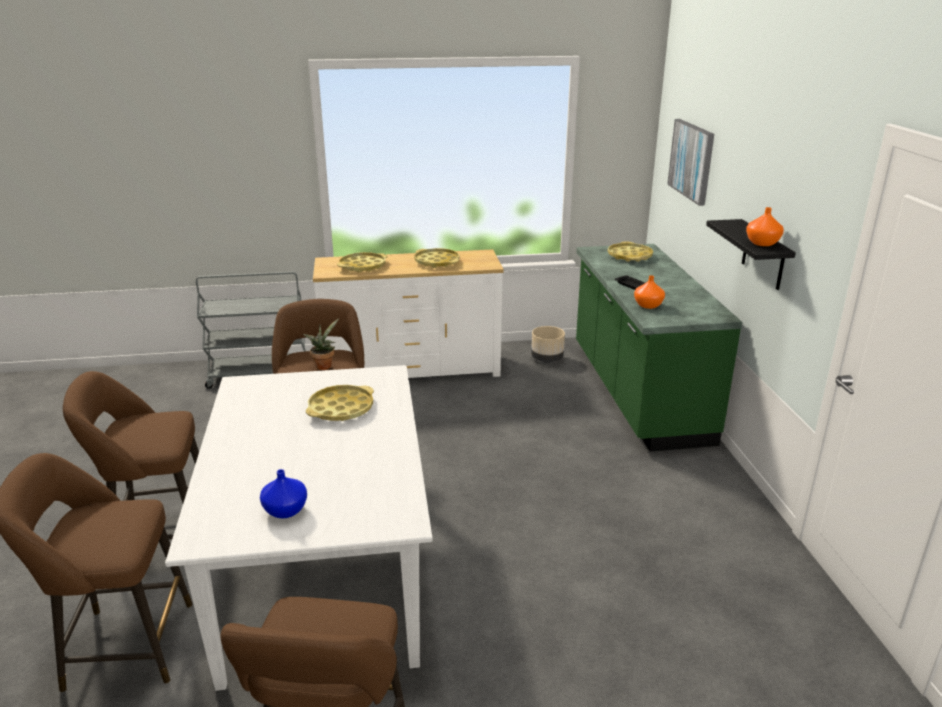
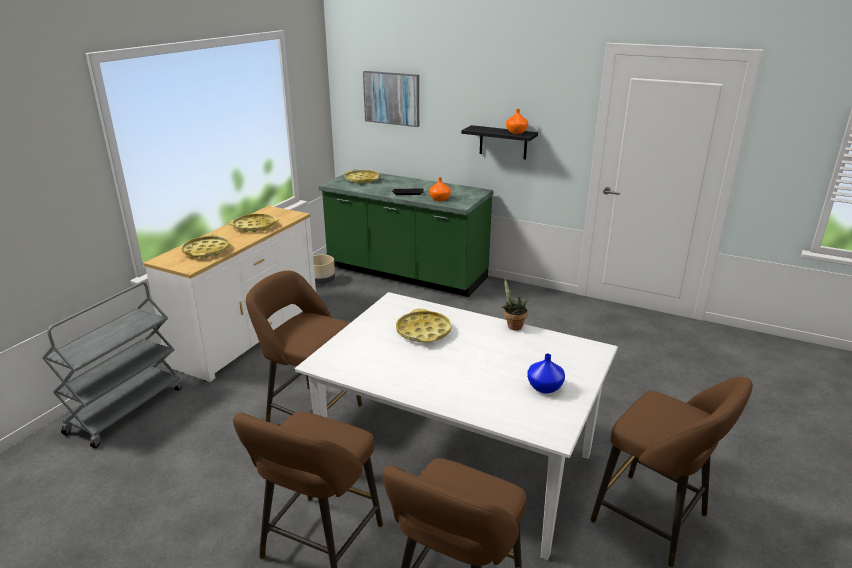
camera: 55 degrees left, 0 degrees up
potted plant [303,318,339,370] -> potted plant moved to [501,279,528,330]

